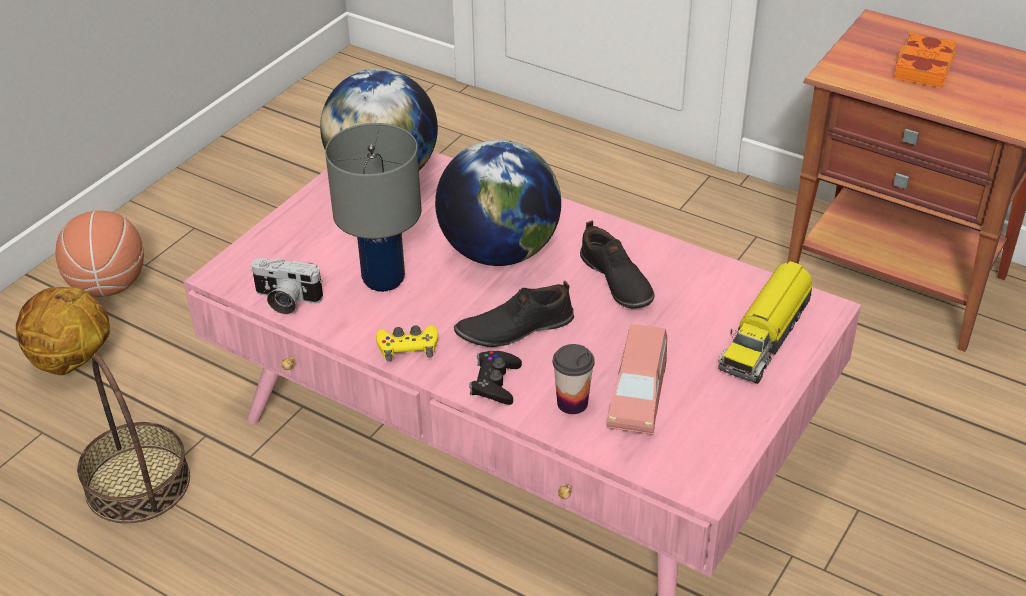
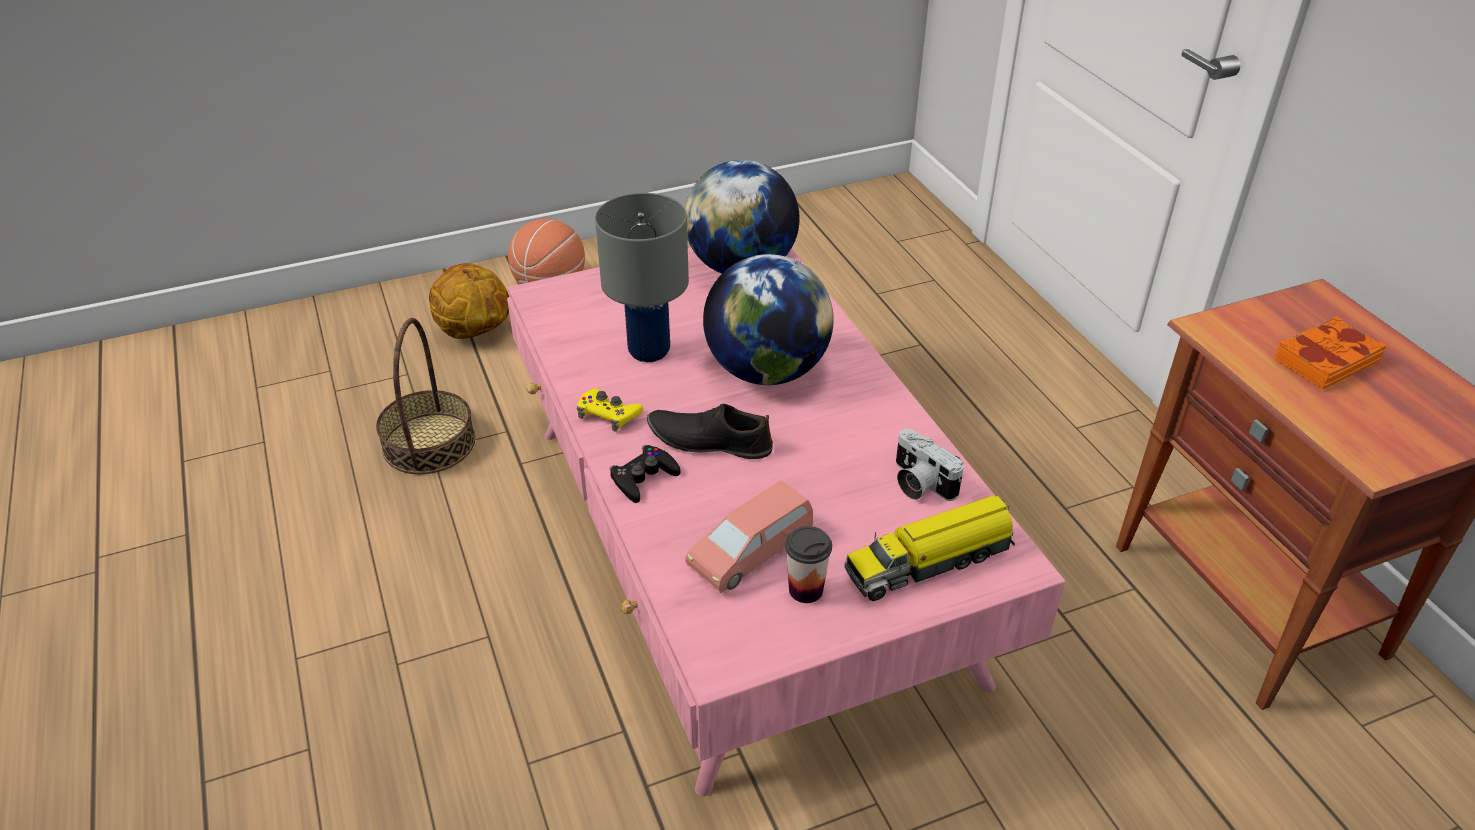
camera: 35 degrees right, 0 degrees up
camera [251,258,323,314] -> camera moved to [896,429,964,501]
cup [553,344,595,414] -> cup moved to [785,526,832,603]
black shoe [580,220,654,309] -> none

